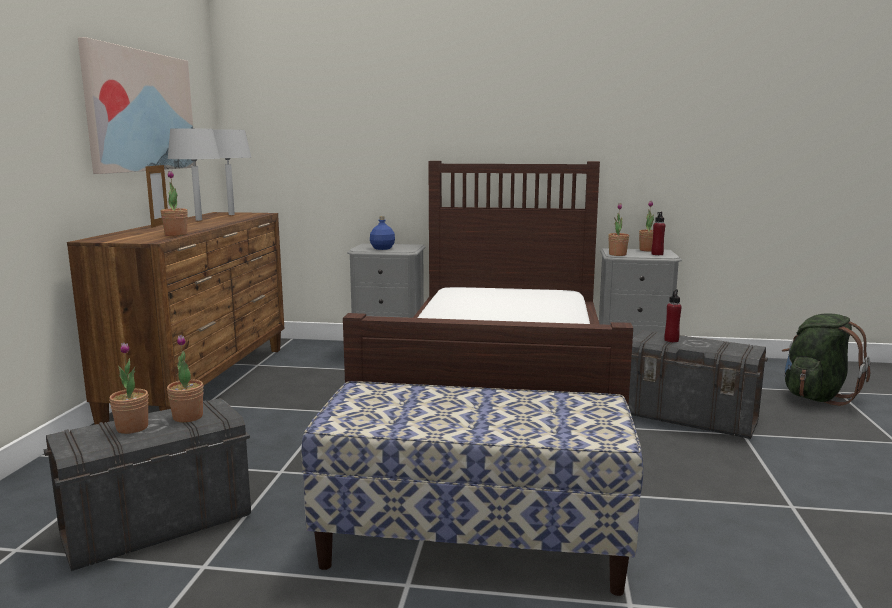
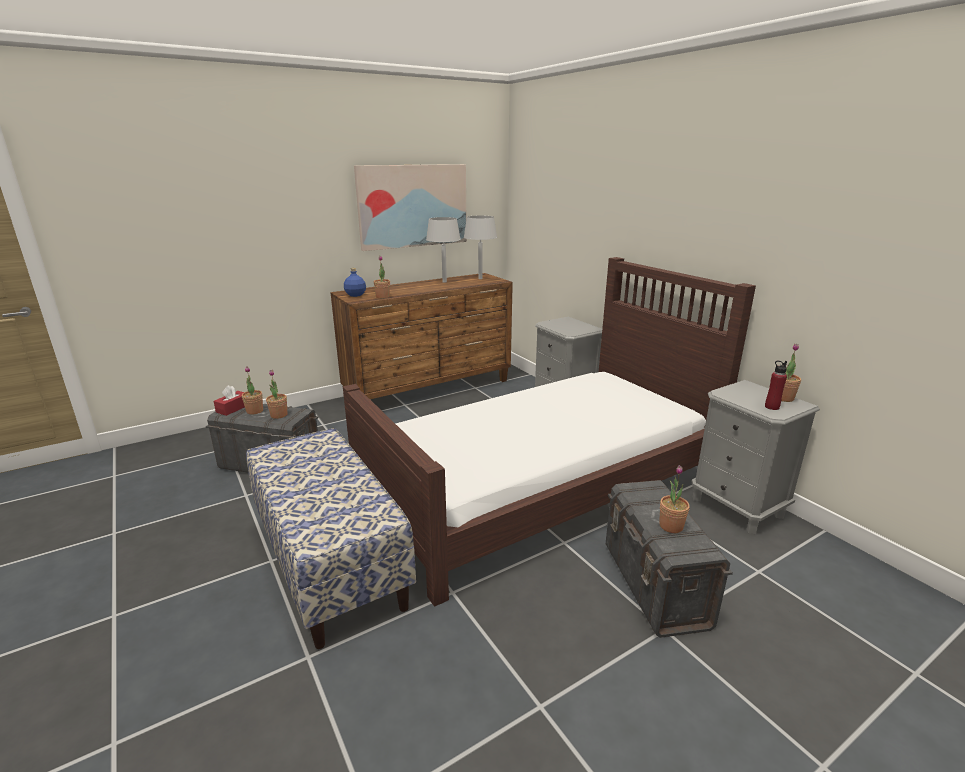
camera: 50 degrees right, 10 degrees up
picture frame [145,165,168,228] -> none
blue bottle [370,216,395,250] -> blue bottle moved to [344,268,366,297]
potted plant [608,203,629,256] -> potted plant moved to [659,465,690,533]
red bottle [664,289,682,342] -> none
green backpack [782,313,870,406] -> none
none -> red tissue box [214,385,245,416]

